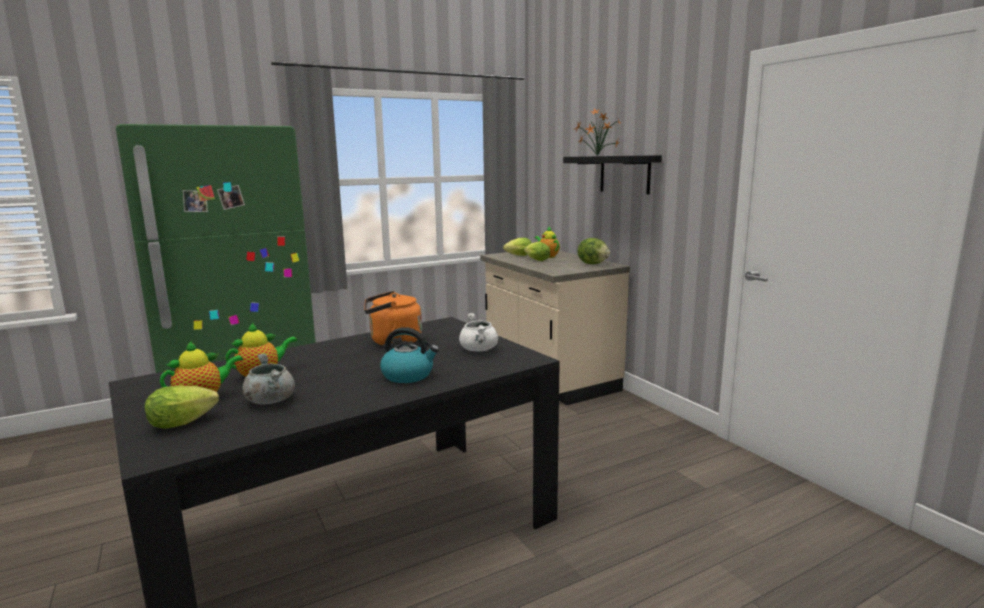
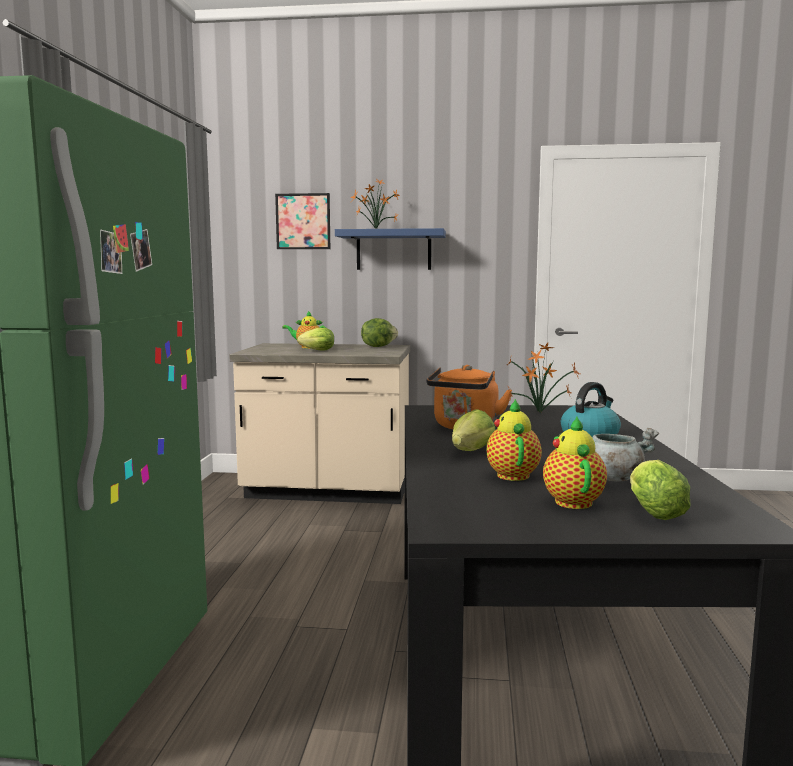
camera: 55 degrees left, 5 degrees down
white cooking pot [459,313,498,351] -> potted plant [507,343,581,413]
lettuce [503,238,532,256] -> lettuce moved to [452,409,496,451]
black shelf [563,155,662,194] -> blue shelf [335,228,446,270]
none -> picture [275,193,330,249]

